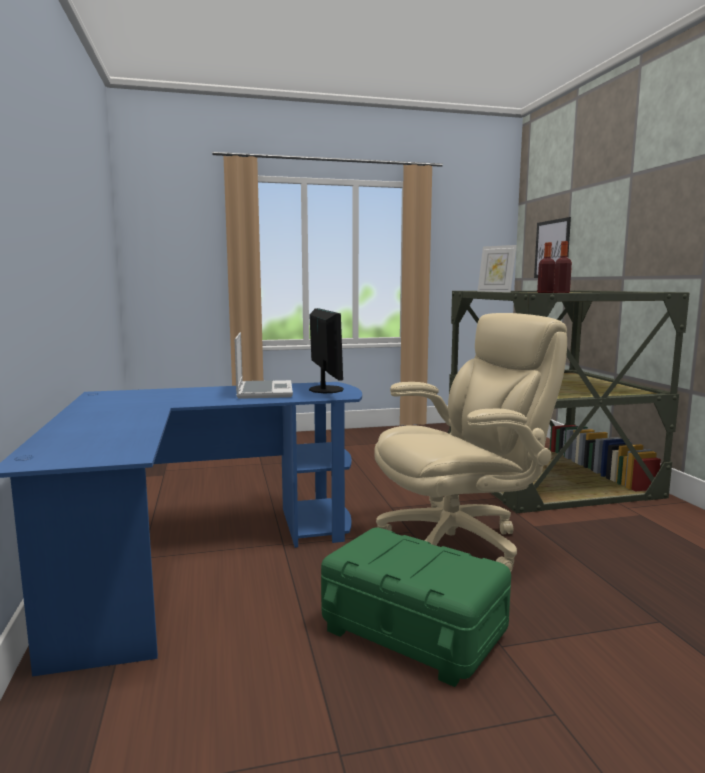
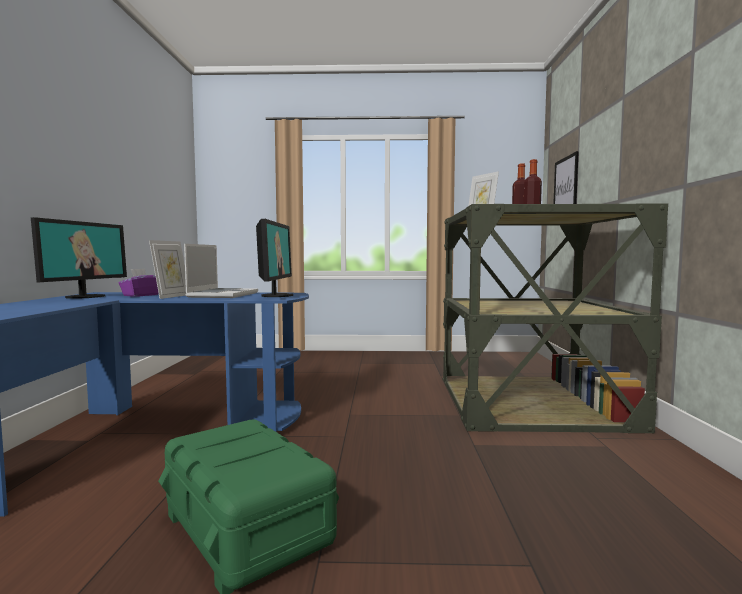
camera: 15 degrees right, 5 degrees down
beige office chair [374,313,567,572] -> none
none -> monitor [31,217,127,299]
none -> purple tissue box [119,268,159,297]
none -> picture frame [149,240,186,299]

